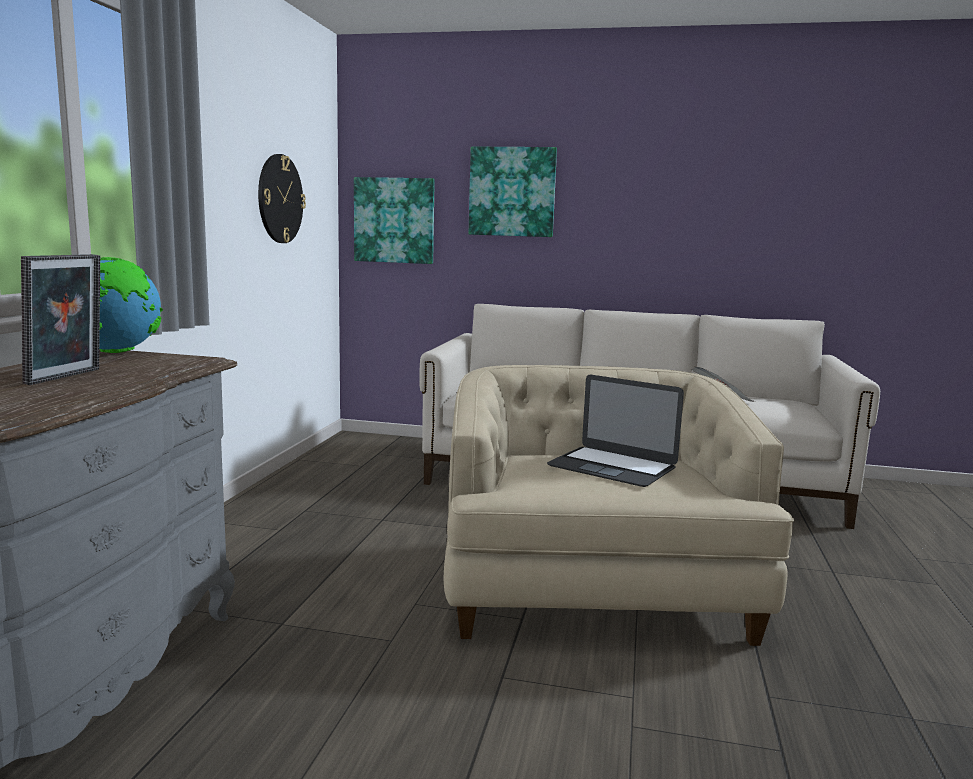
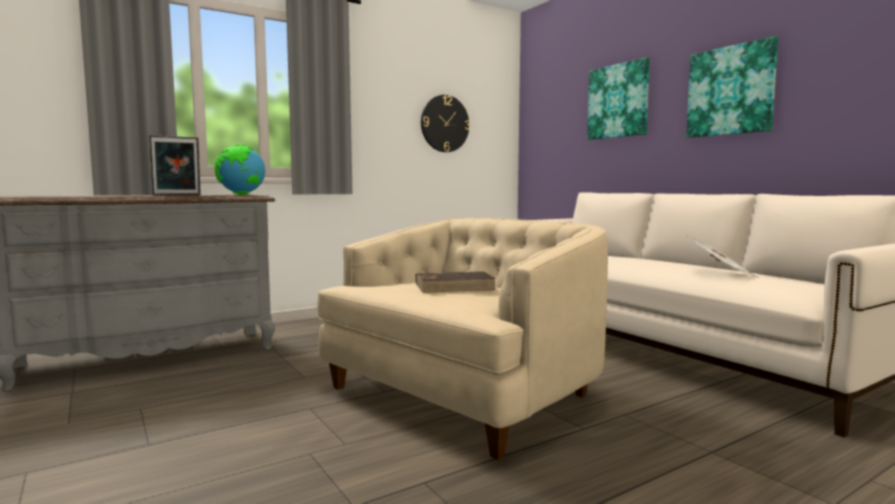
camera: 45 degrees right, 5 degrees down
picture [354,177,435,264] -> picture moved to [686,36,778,138]
laptop [547,375,684,487] -> brown book [415,271,496,293]

